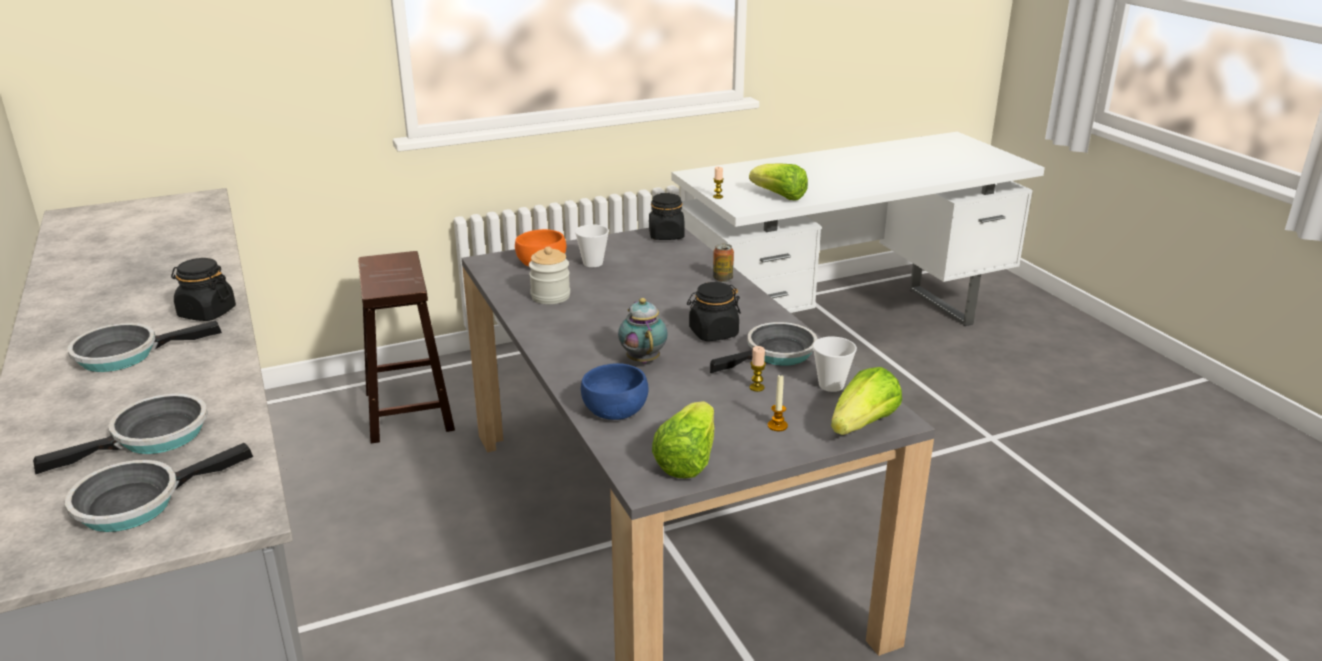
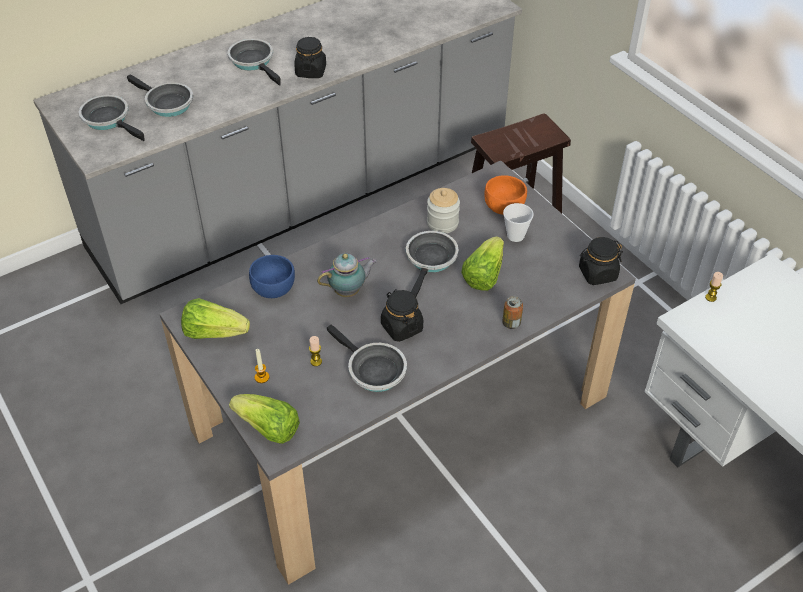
camera: 80 degrees right, 20 degrees up
lettuce [749,163,808,201] -> lettuce moved to [462,237,504,291]
cup [813,336,857,392] -> none
none -> frying pan [406,231,459,297]

